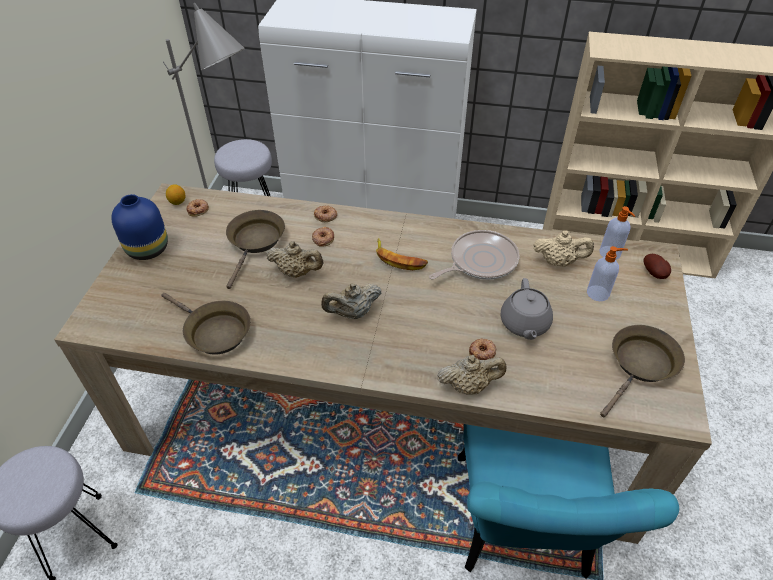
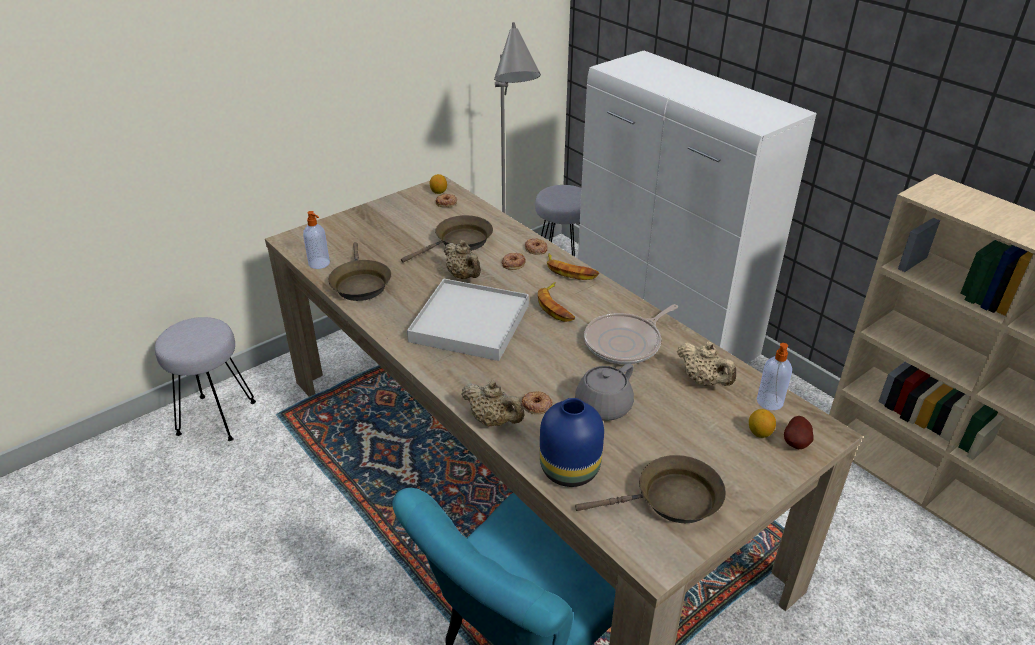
camera: 40 degrees right, 10 degrees down
blue vase [111,194,168,260] -> blue vase moved to [540,398,604,487]
beige teapot [321,283,382,319] -> white tray [407,279,529,361]
frying pan [429,230,519,280] -> frying pan turned 135 degrees clockwise [584,304,678,364]
soap dispenser [587,246,628,301] -> soap dispenser moved to [303,211,330,269]
none -> banana [547,253,599,280]
none -> lemon [749,409,776,438]

